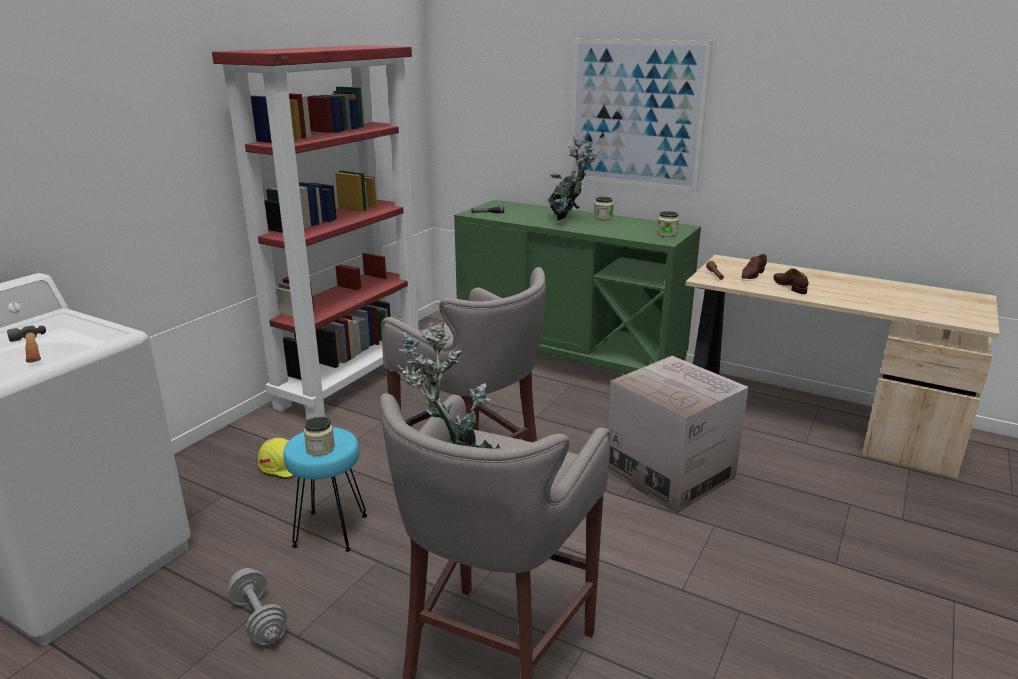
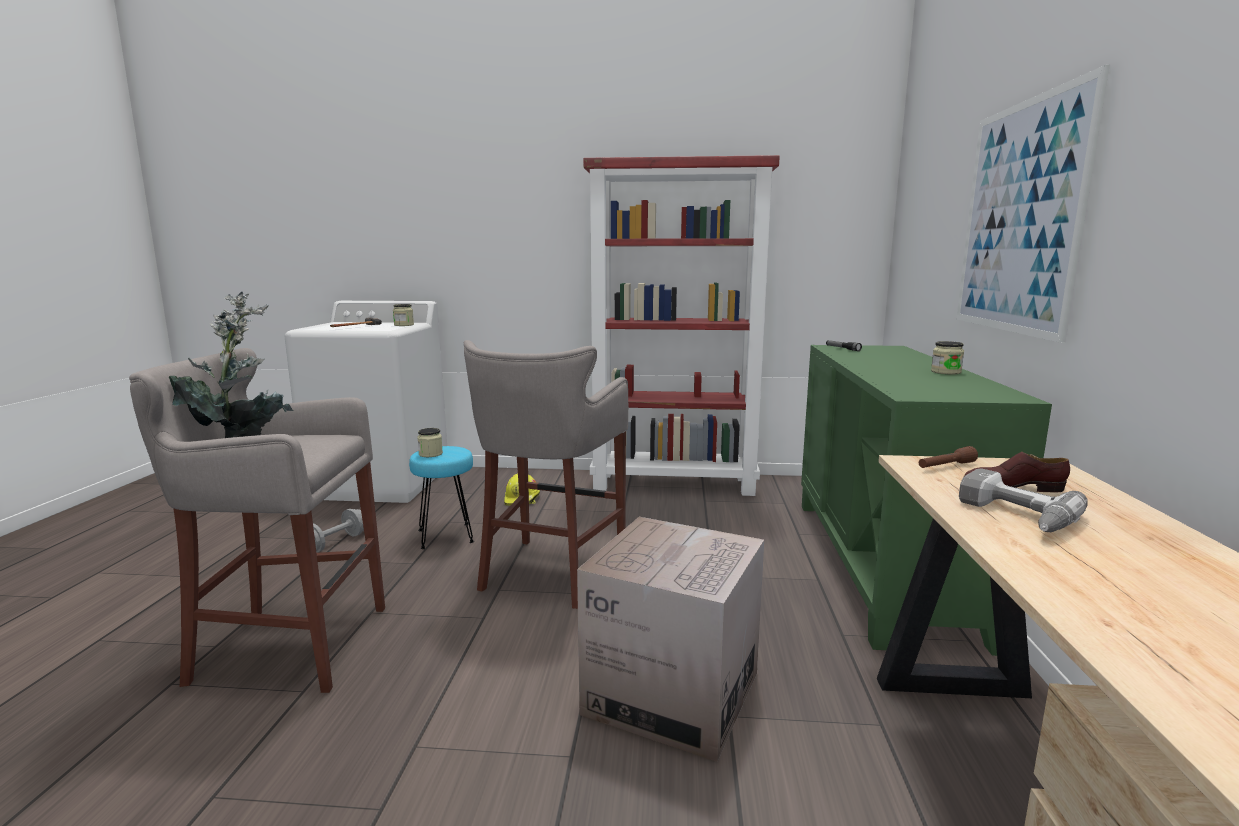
camera: 65 degrees right, 10 degrees down
potted plant [547,137,599,221] -> none
jar [657,211,679,237] -> jar moved to [393,304,414,326]
brown shoe [773,268,809,294] -> power drill [959,468,1088,532]

